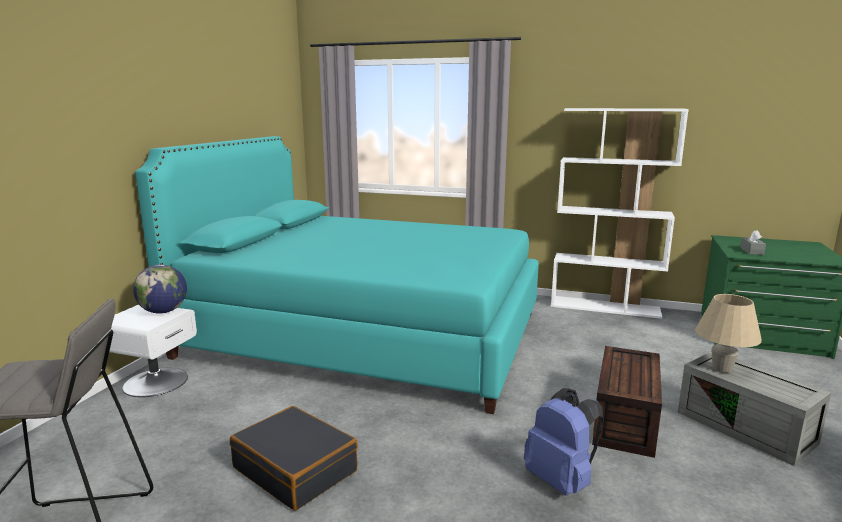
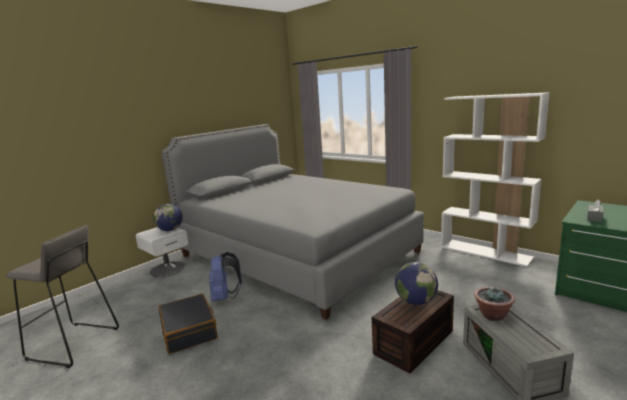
camera: 25 degrees right, 0 degrees up
turquoise bed [135,136,539,414] -> grey bed [162,124,424,320]
blue backpack [524,388,603,495] -> blue backpack moved to [209,252,242,301]
beige table lamp [695,294,762,373] -> potted plant [474,287,515,321]
none -> globe [395,262,438,305]

